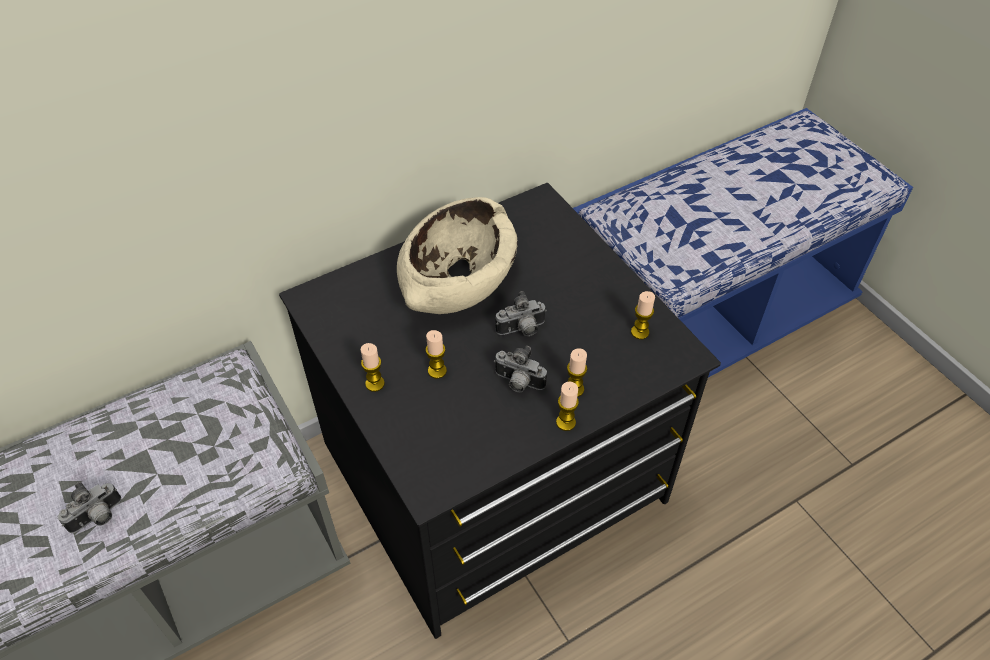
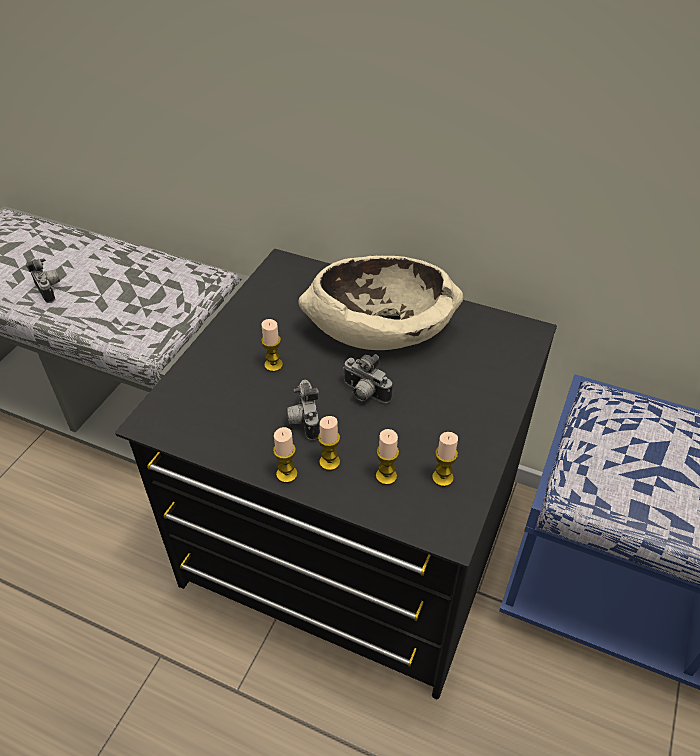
camera: 55 degrees right, 5 degrees down
camera [58,482,121,533] -> camera turned 135 degrees counterclockwise [26,258,60,303]
candle [361,343,385,392] -> candle moved to [376,429,399,485]

